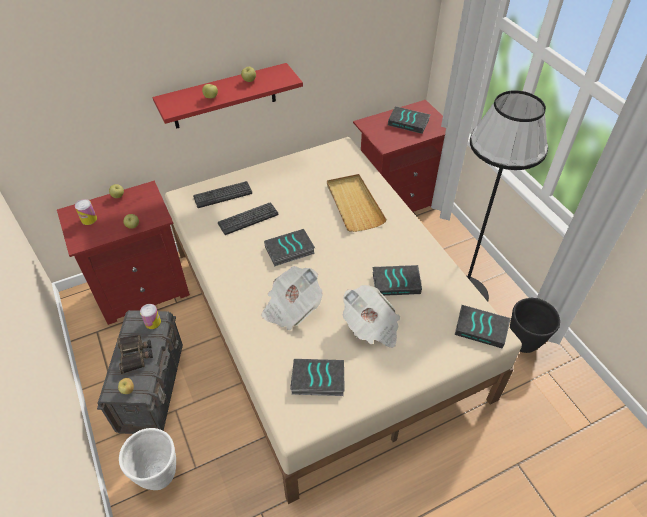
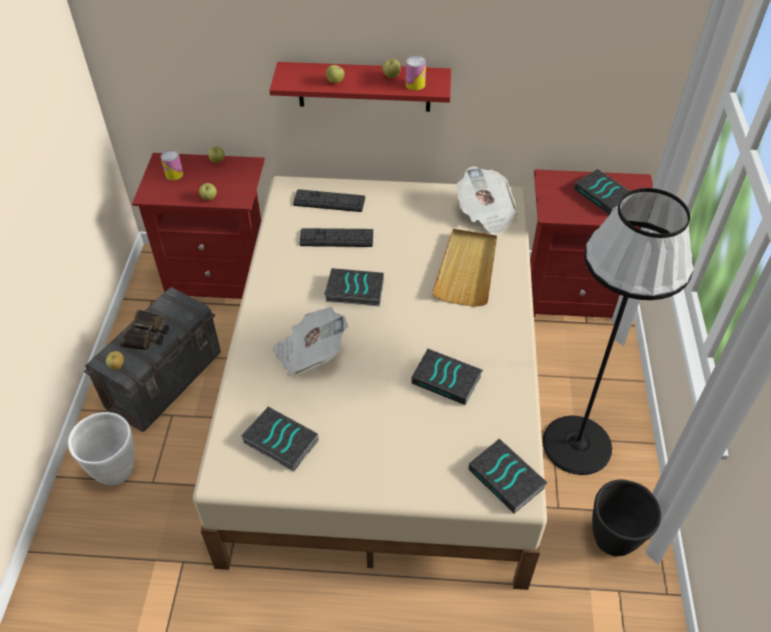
camera: 30 degrees right, 0 degrees up
can [140,304,161,329] -> can moved to [406,56,426,91]
newspaper [342,285,400,348] -> newspaper moved to [456,166,518,235]

